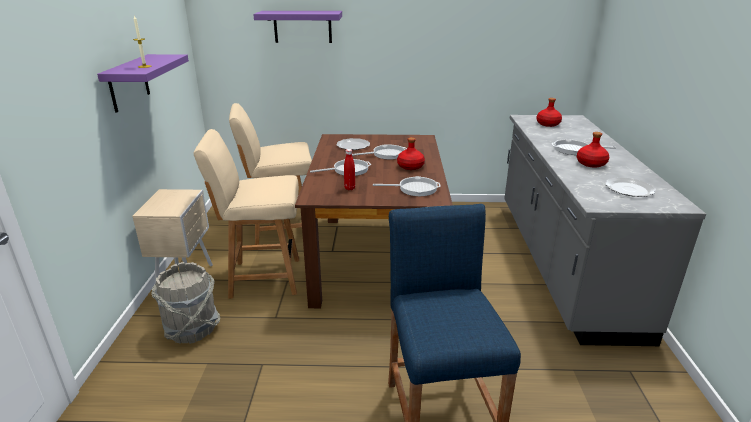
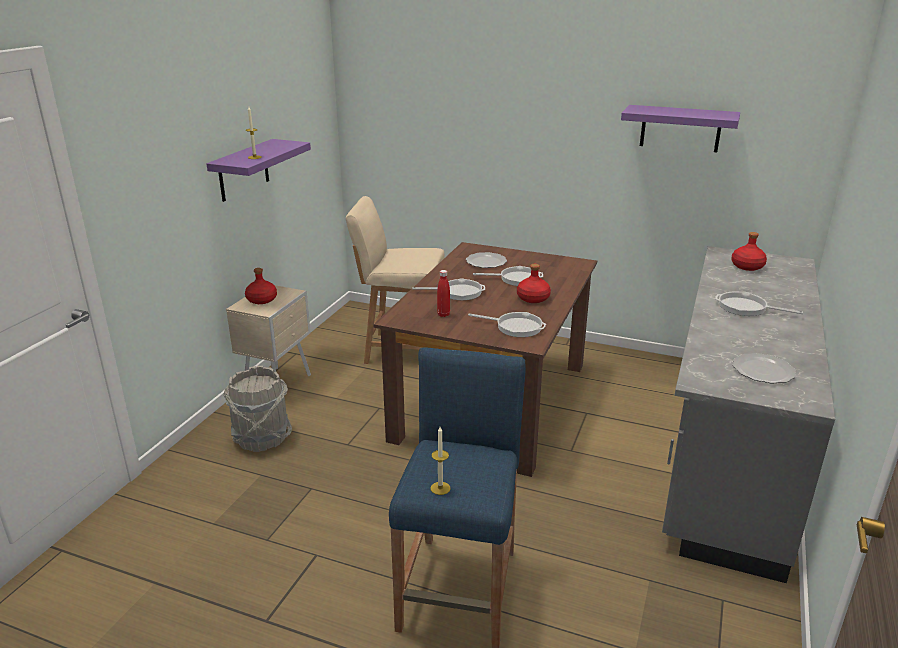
camera: 20 degrees right, 0 degrees up
beige chair [194,129,299,299] -> none
purple shelf [253,11,342,43] -> purple shelf moved to [621,105,740,152]
red bottle [577,132,609,168] -> red bottle moved to [245,268,277,304]
none -> candle [431,427,450,495]

